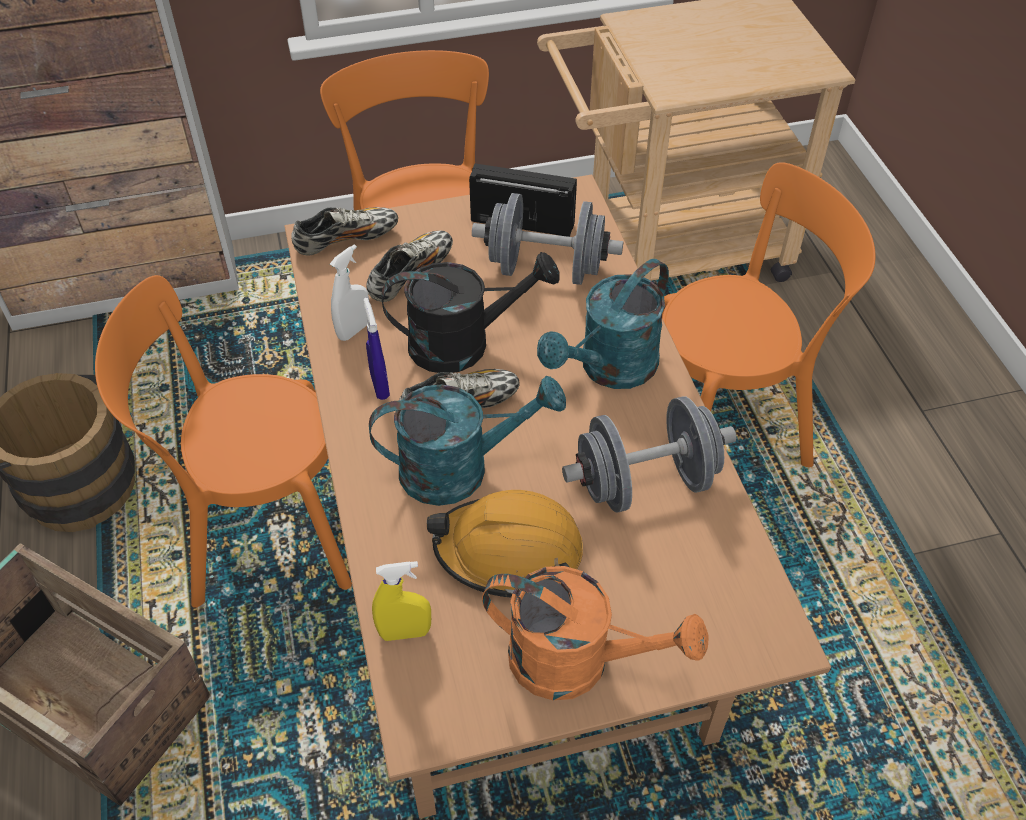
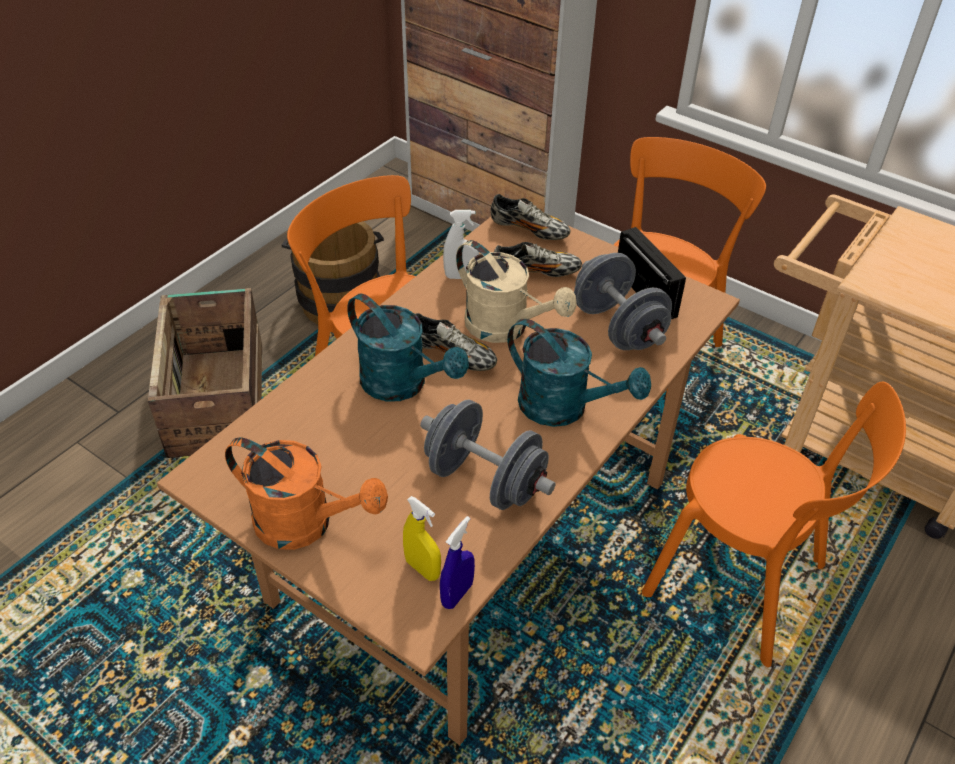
camera: 50 degrees right, 5 degrees down
blue spray bottle [364,298,390,400] -> blue spray bottle moved to [440,516,475,609]
yellow spray bottle [372,561,431,641] -> yellow spray bottle moved to [403,496,441,581]
black watering can [381,252,560,373] -> beige watering can [456,240,577,343]
orange hard hat [427,490,583,597] -> none
orange watering can [482,566,708,700] -> orange watering can turned 45 degrees counterclockwise [225,438,388,550]
turquoise watering can [537,259,669,389] -> turquoise watering can turned 150 degrees counterclockwise [507,319,651,427]

